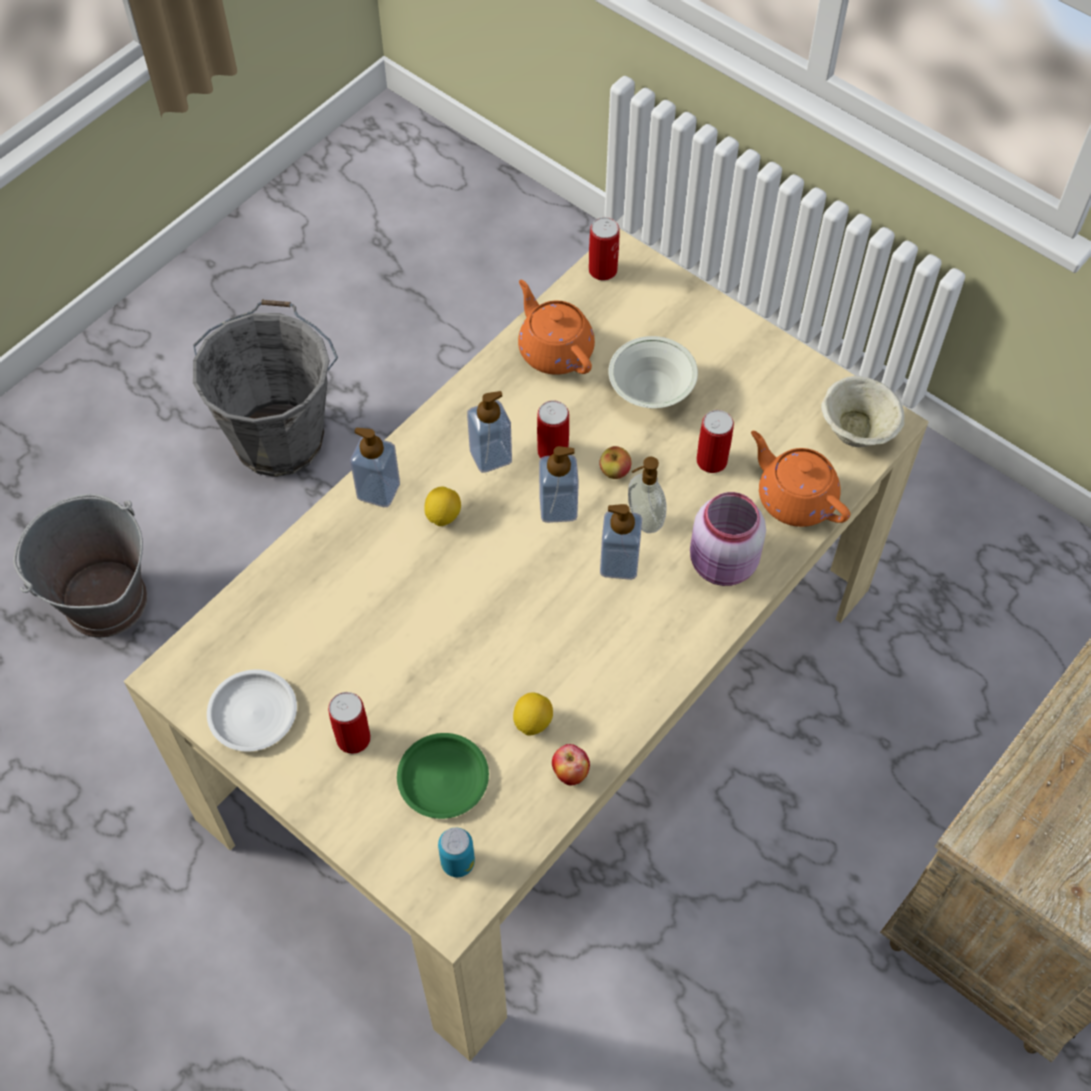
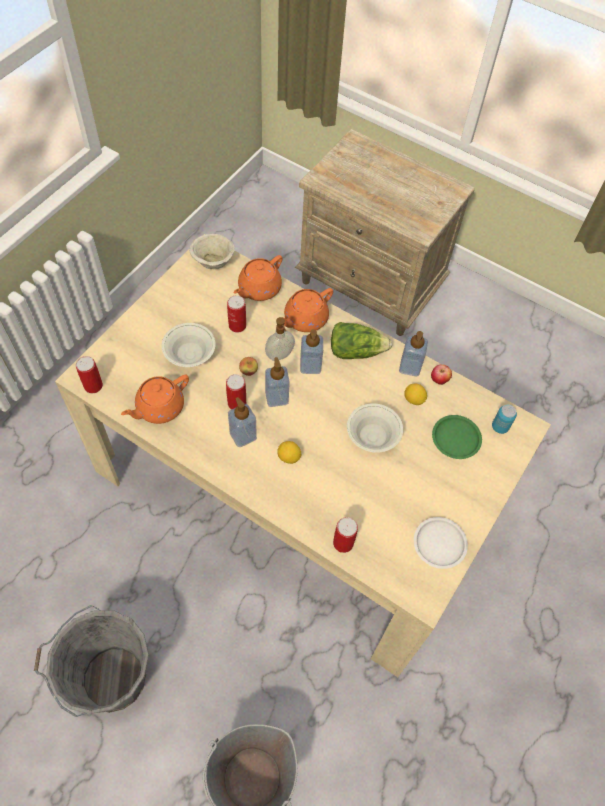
camera: 100 degrees left, 0 degrees up
can [328,692,371,754] -> can moved to [333,517,358,553]
soap dispenser [350,428,400,507] -> soap dispenser moved to [399,331,428,377]
pink jar [690,492,766,586] -> orange teapot [282,288,333,332]
none -> lettuce [331,322,393,359]
none -> white bowl [347,403,403,453]

